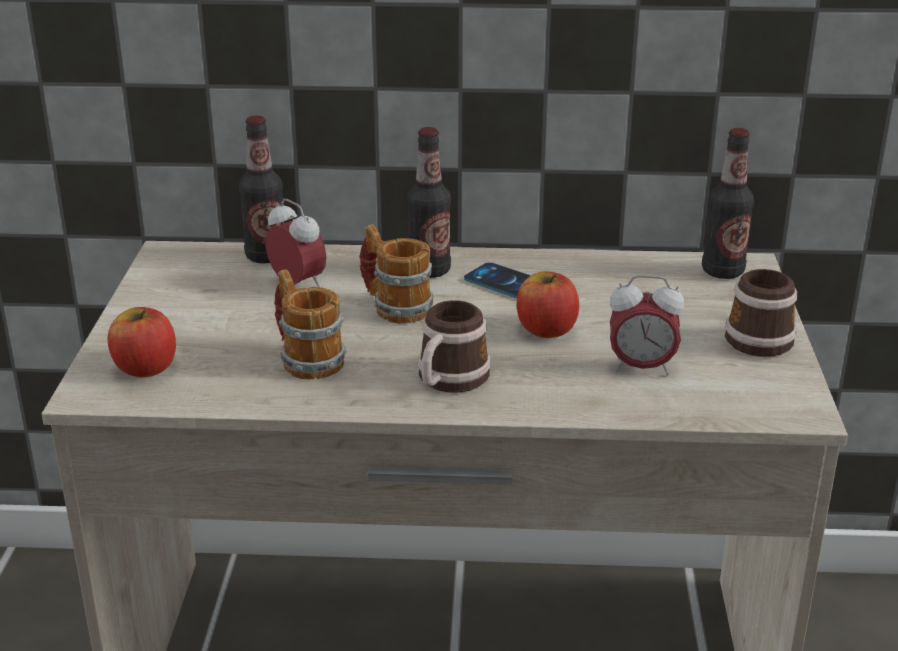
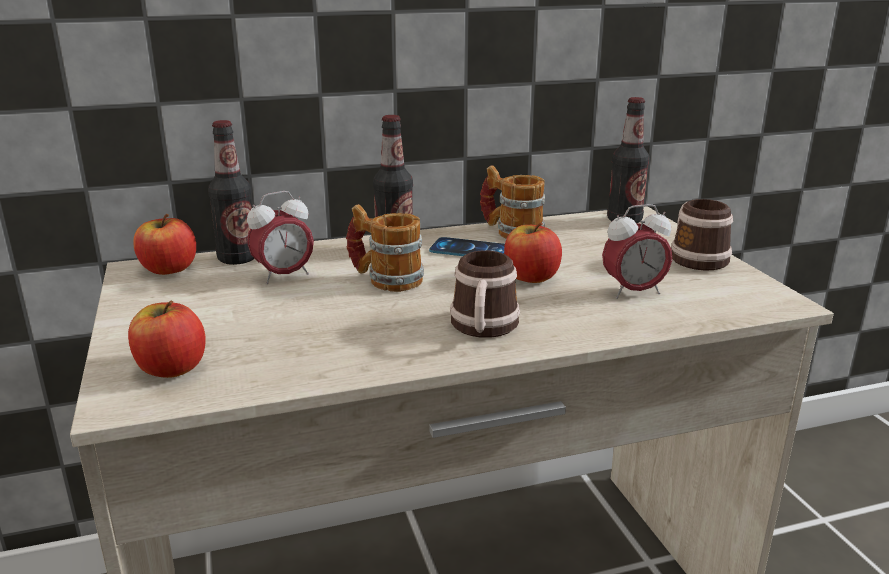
camera: 20 degrees left, 5 degrees down
alarm clock [265,199,326,287] -> alarm clock turned 120 degrees clockwise [247,191,314,284]
mug [274,269,347,379] -> mug moved to [480,165,545,239]
none -> apple [133,214,196,275]

